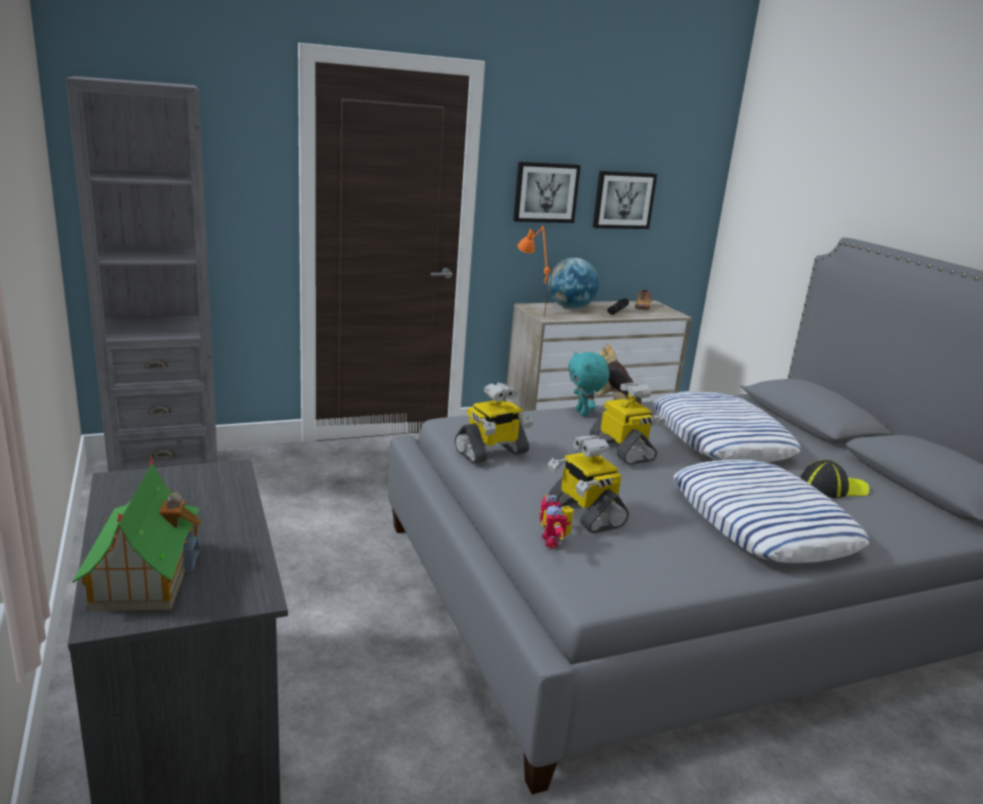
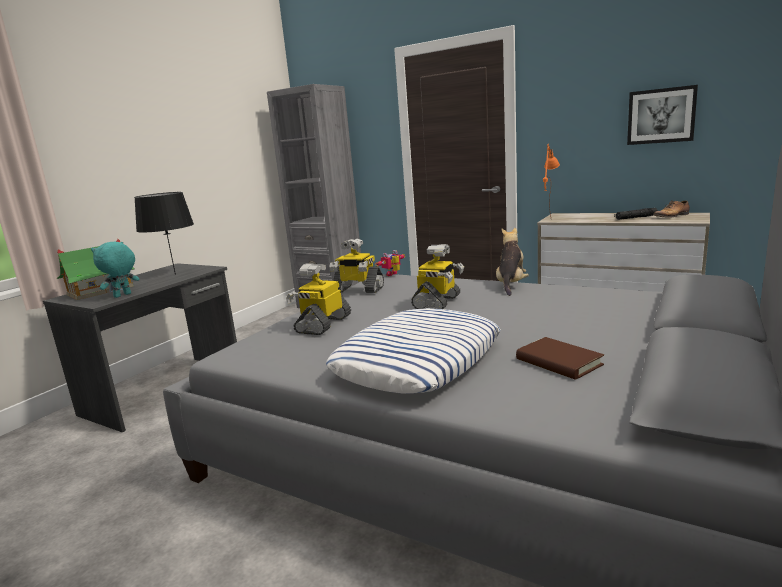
camera: 55 degrees right, 5 degrees down
picture [513,162,581,223] -> none
toy robot [540,495,574,548] -> toy robot moved to [375,250,405,276]
globe [548,258,599,309] -> none
turquoise plush toy [568,351,609,417] -> turquoise plush toy moved to [91,242,140,298]
pillow [653,392,801,462] -> none
cap [800,460,869,498] -> brown book [516,337,604,380]
none -> black table lamp [134,192,194,275]

